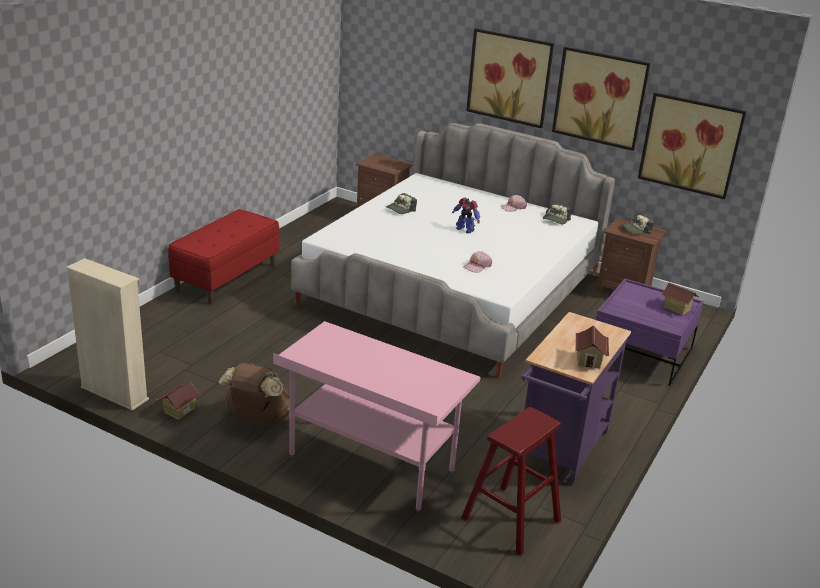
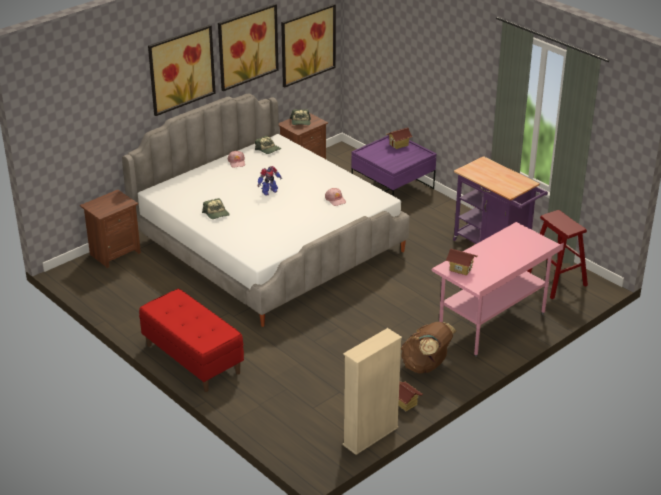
camera: 70 degrees left, 5 degrees up
toy house [575,326,609,369] -> toy house moved to [445,248,477,276]

